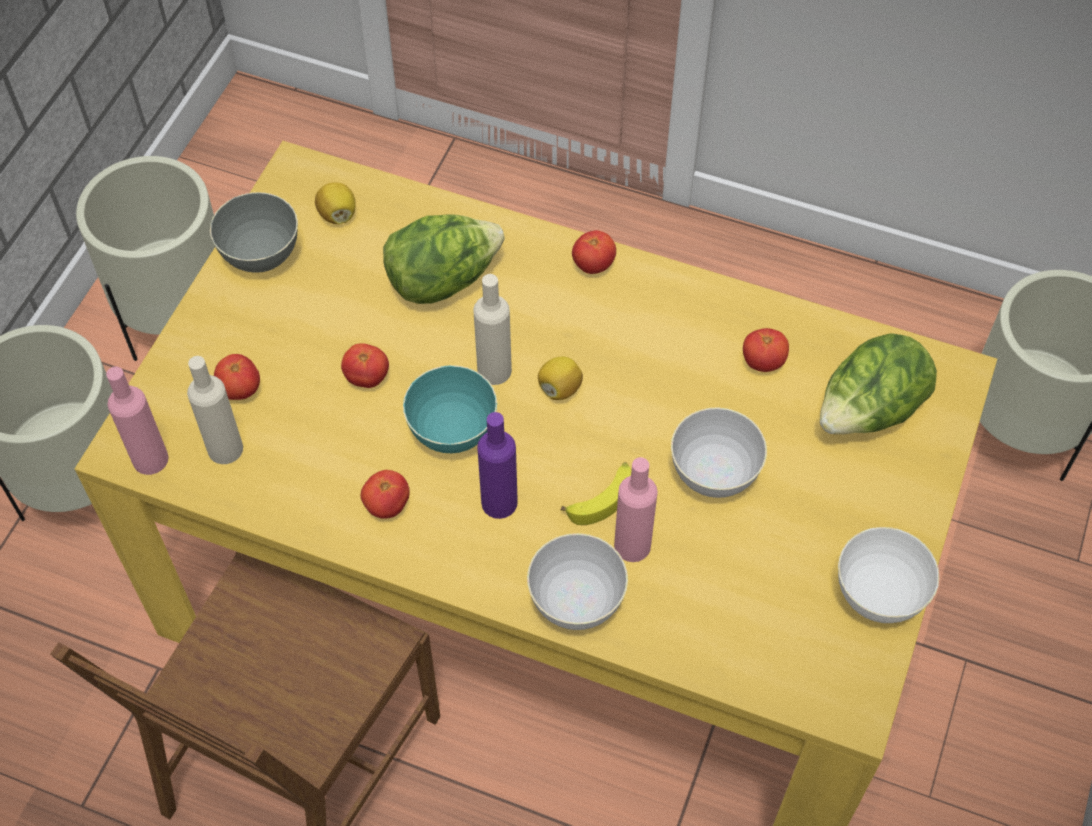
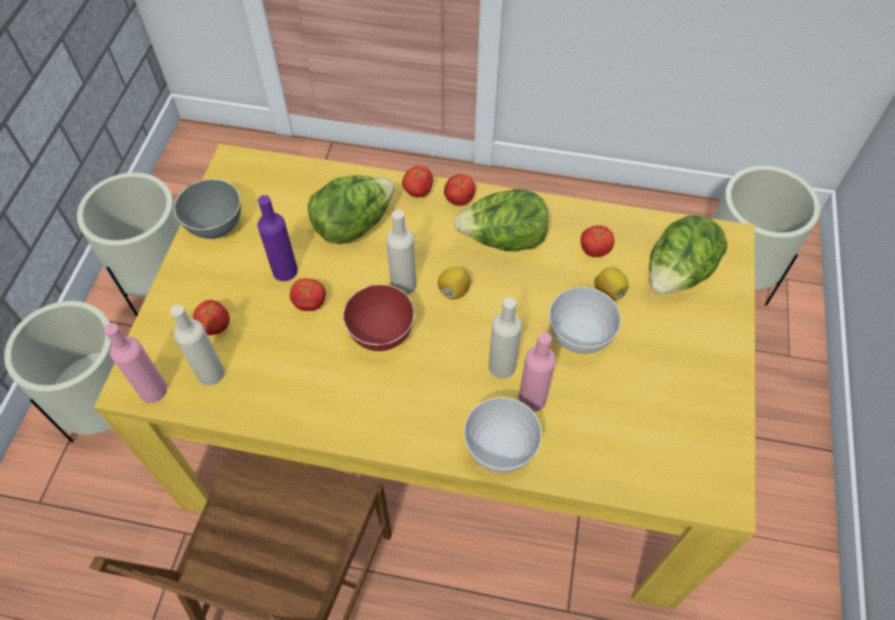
camera: 10 degrees left, 0 degrees up
lemon [315,182,356,224] -> lemon moved to [594,267,629,301]
tomato [361,470,410,518] -> tomato moved to [402,166,433,197]
turquoise bowl [403,365,497,453] -> red bowl [343,284,415,351]
purple bottle [477,412,518,519] -> purple bottle moved to [257,195,298,281]
banana [561,462,631,525] -> beige bottle [489,297,522,379]
white bowl [838,527,940,623] -> none
none -> lettuce [454,189,549,251]

